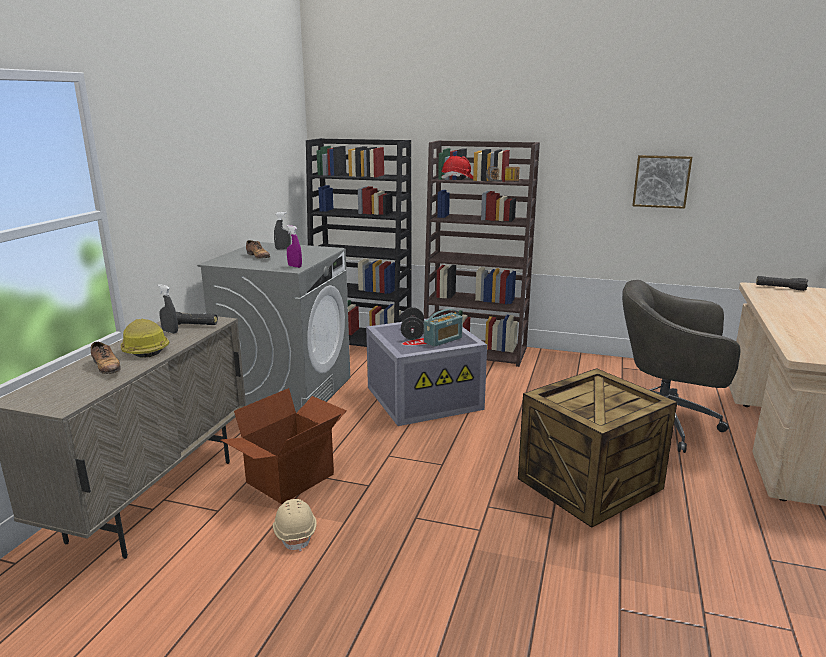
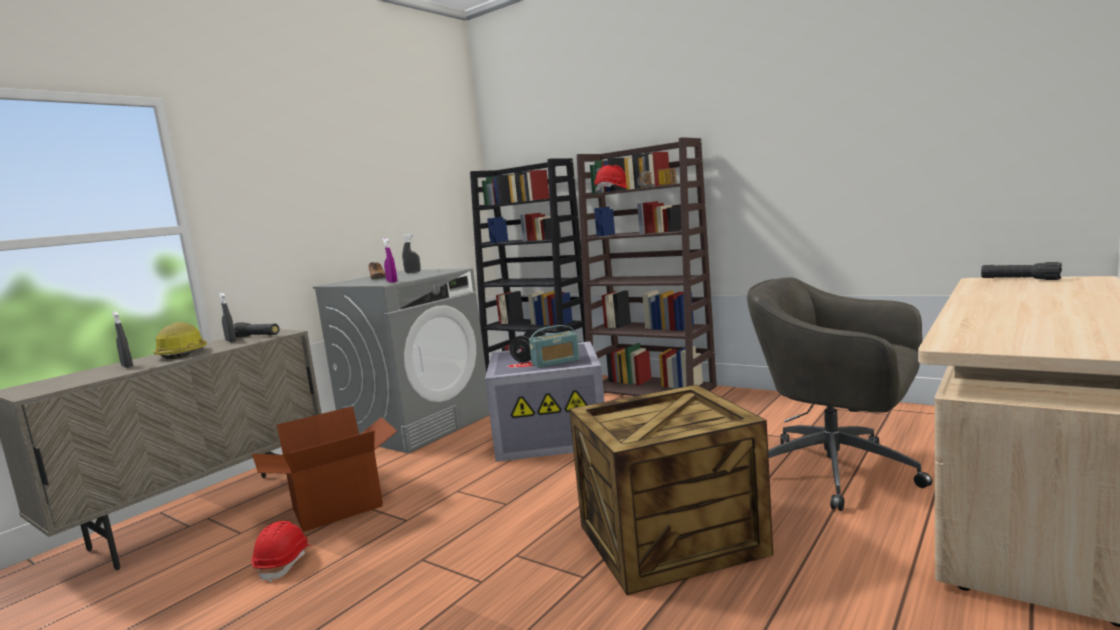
camera: 20 degrees right, 10 degrees down
shoe [91,342,121,374] -> grey spray bottle [112,311,133,368]
beige hard hat [273,499,317,551] -> red hard hat [251,521,312,583]
picture [632,155,692,209] -> none

